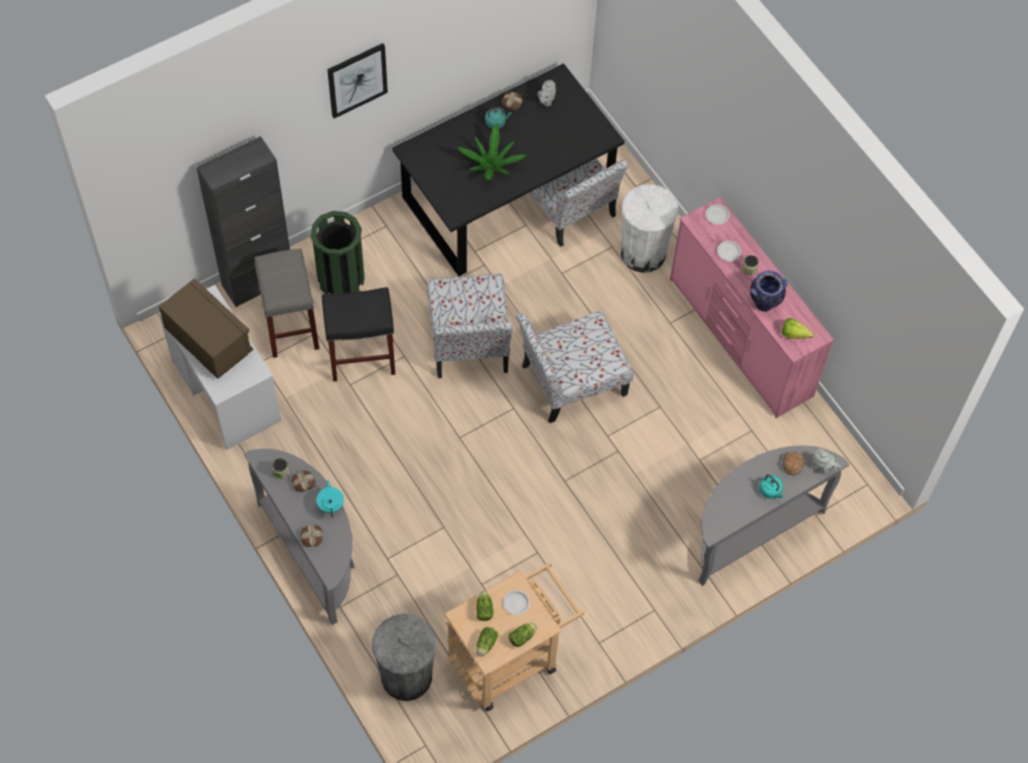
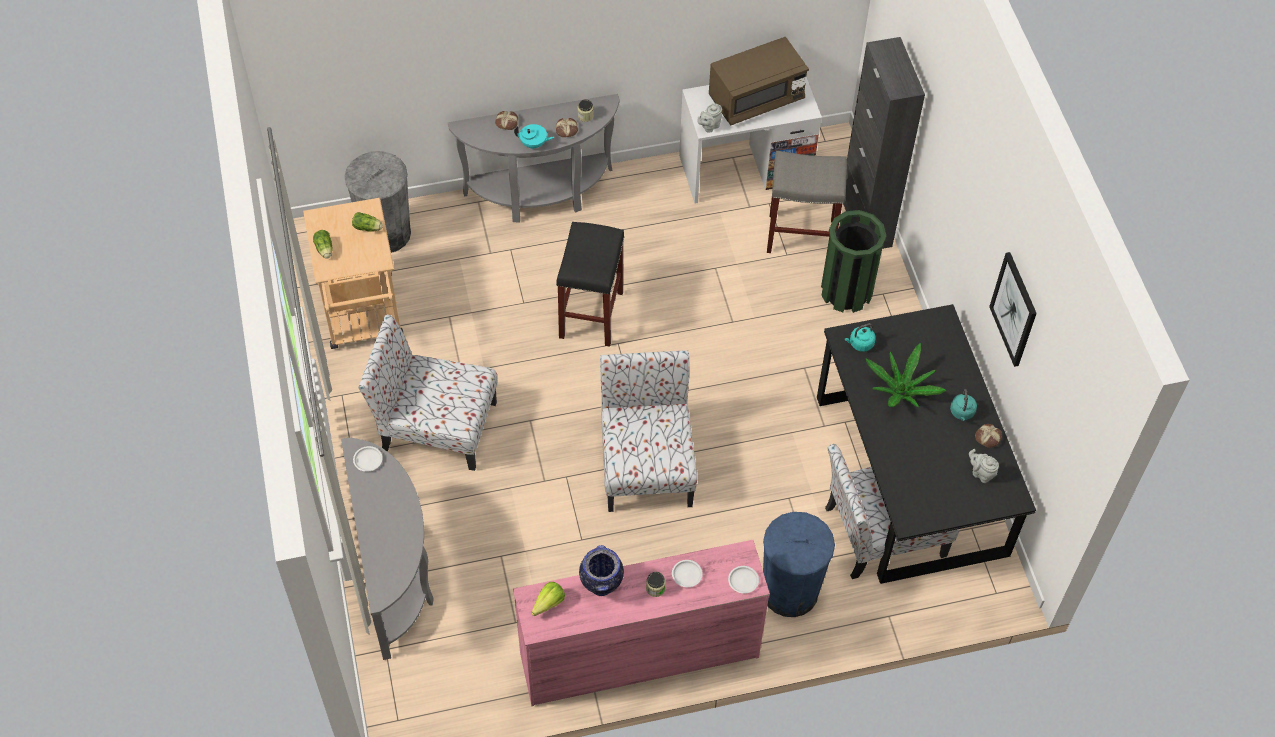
camera: 110 degrees right, 5 degrees down
black stool [322,287,395,382] -> black stool moved to [556,222,624,347]
picture [327,43,388,118] -> picture moved to [989,252,1037,367]
chair [427,274,512,378] -> chair moved to [358,315,497,471]
lettuce [476,627,498,657] -> none
white plate [503,590,530,615] -> white plate moved to [353,446,383,472]
white trash can [621,184,678,273] -> blue trash can [763,512,835,617]
turquoise kettle [759,474,785,499] -> turquoise kettle moved to [845,323,876,352]
bread [782,451,805,475] -> none
grey teapot [812,449,841,474] -> grey teapot moved to [697,104,722,133]

